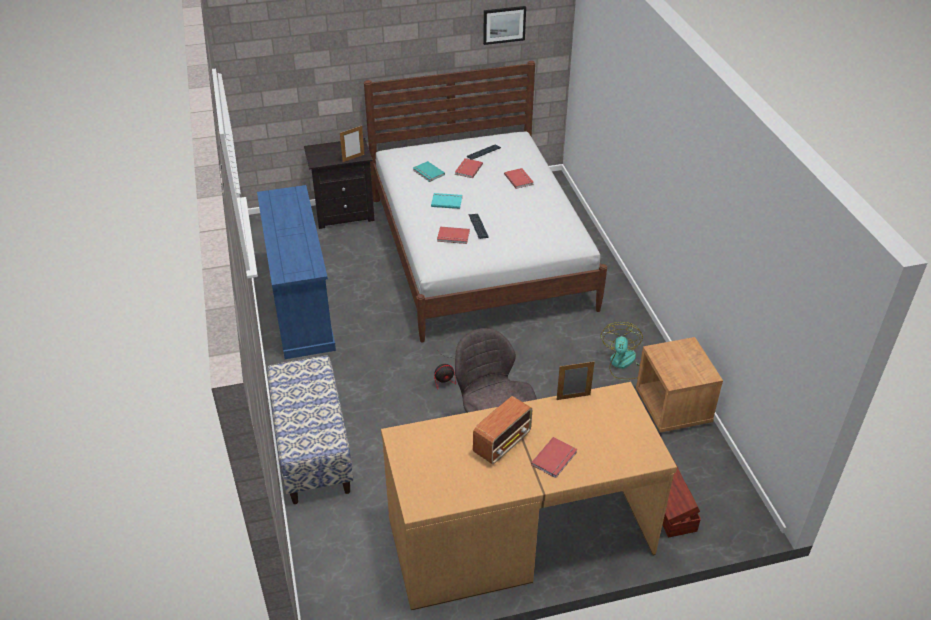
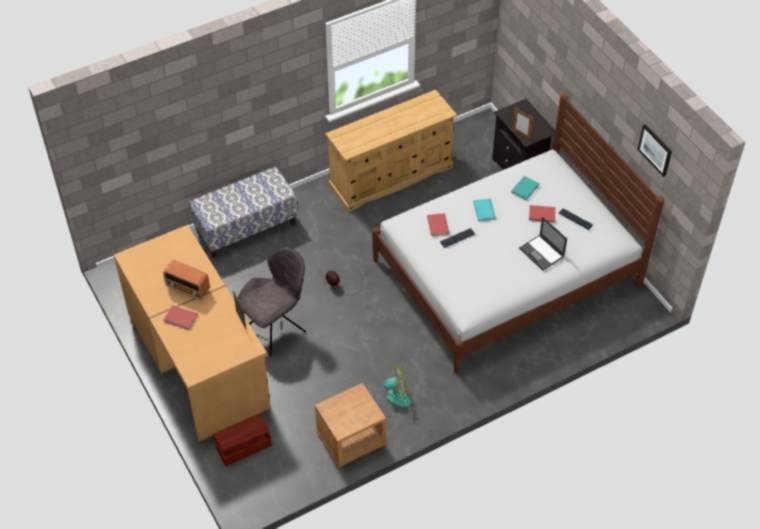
camera: 75 degrees right, 10 degrees up
blue dresser [257,185,336,359] -> beige dresser [325,90,457,212]
red book [504,168,534,189] -> laptop [519,217,567,270]

